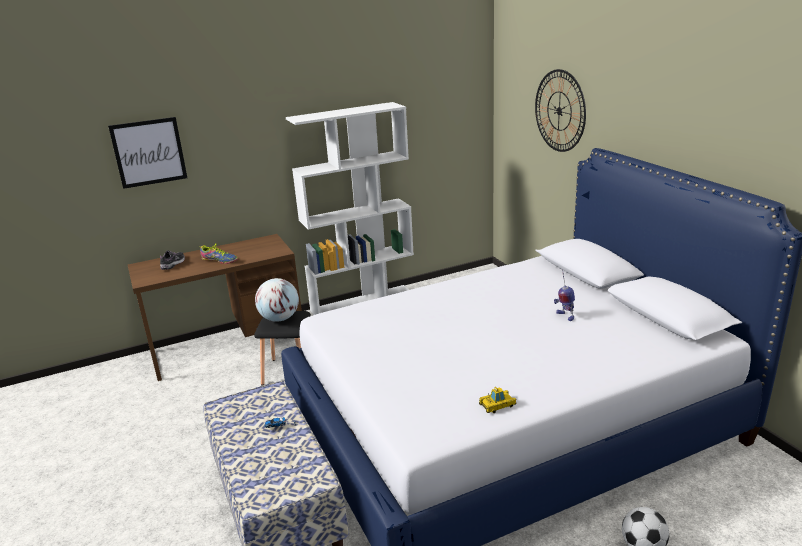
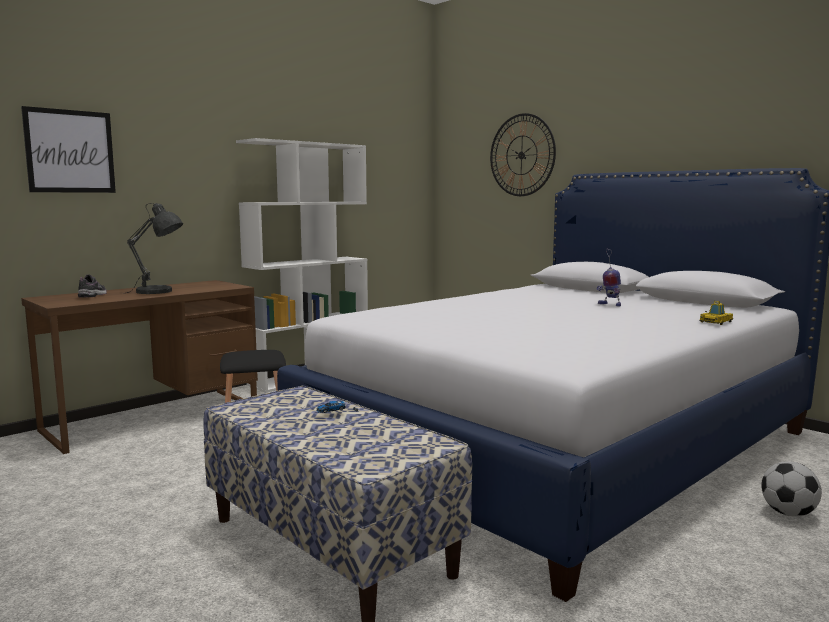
camera: 20 degrees left, 15 degrees down
shoe [199,243,238,264] -> grey table lamp [127,203,183,294]
globe [255,278,299,322] -> none
toy car [479,387,517,413] -> toy car moved to [699,301,733,325]

